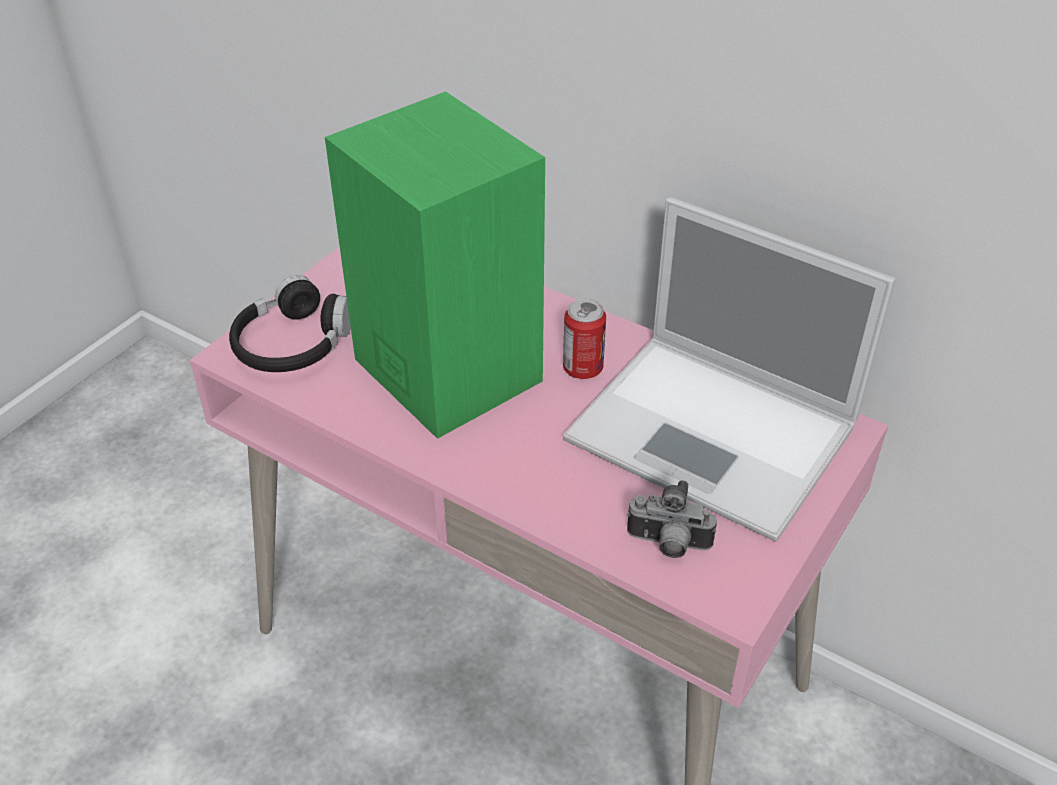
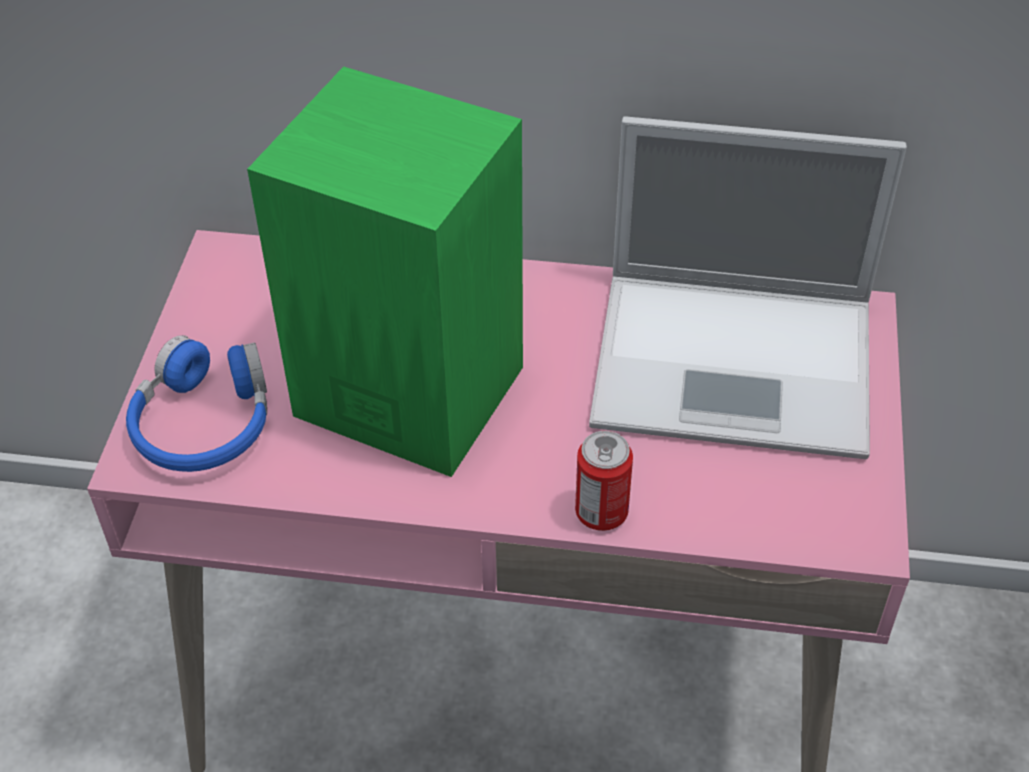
camera: 25 degrees left, 5 degrees up
black headphones [229,275,351,372] -> blue headphones [126,335,267,472]
can [563,299,606,379] -> can moved to [575,431,633,531]
camera [626,480,717,558] -> none

